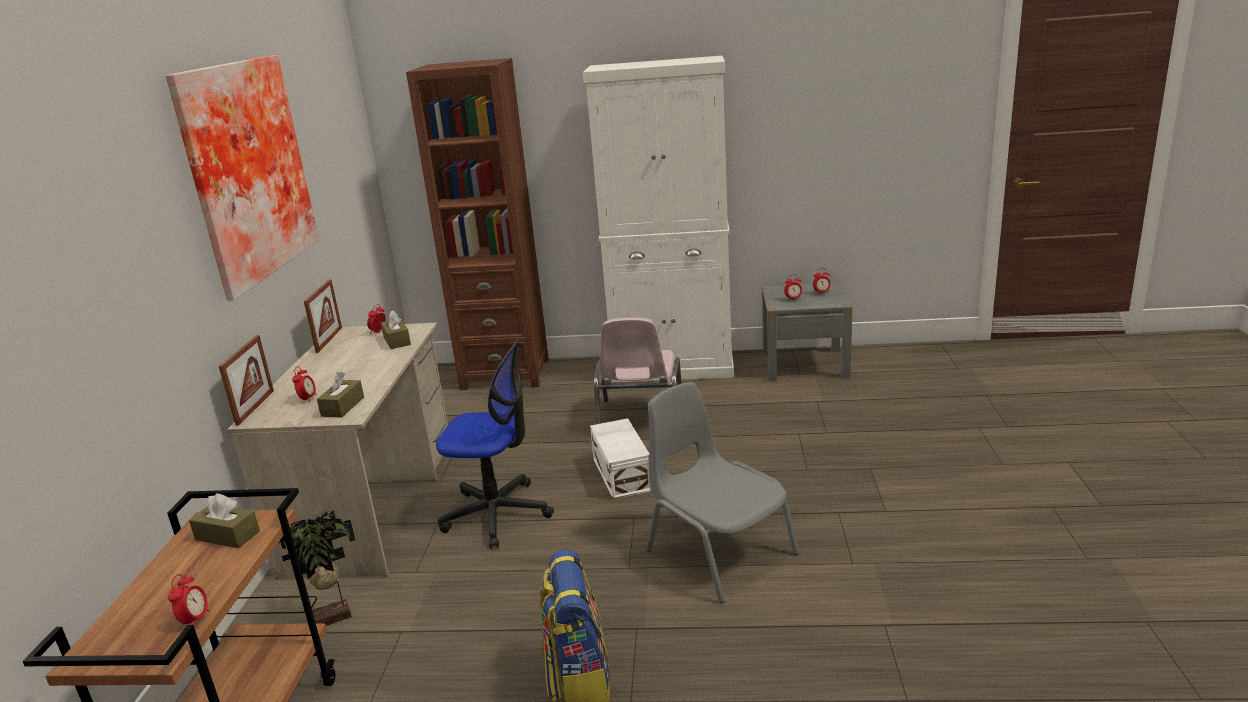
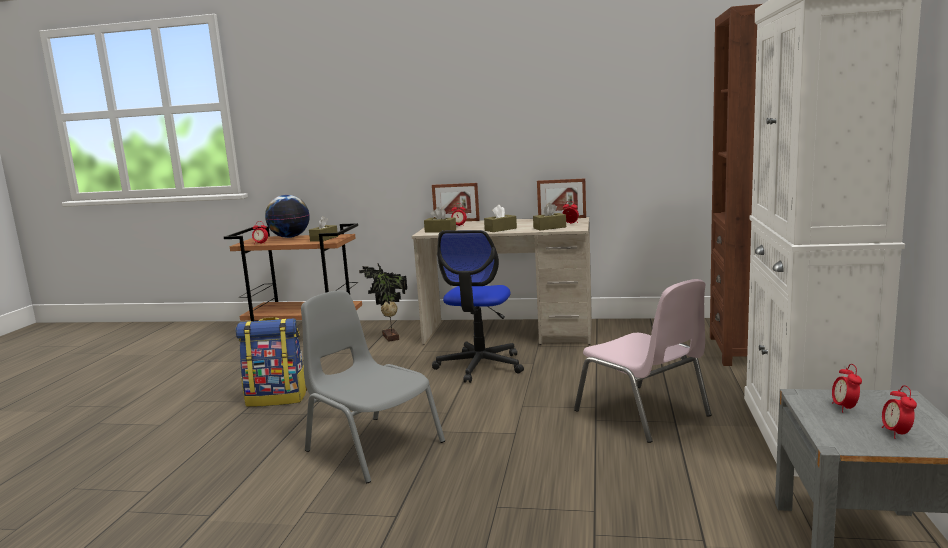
camera: 95 degrees right, 10 degrees down
picture [166,55,319,301] -> none
white storage box [590,418,652,500] -> none
pink chair [594,318,682,424] -> pink chair turned 135 degrees counterclockwise [574,279,712,443]
grey chair [646,382,799,603] -> grey chair turned 105 degrees counterclockwise [301,290,445,483]
none -> globe [265,195,310,238]
none -> brown tissue box [484,205,517,232]

